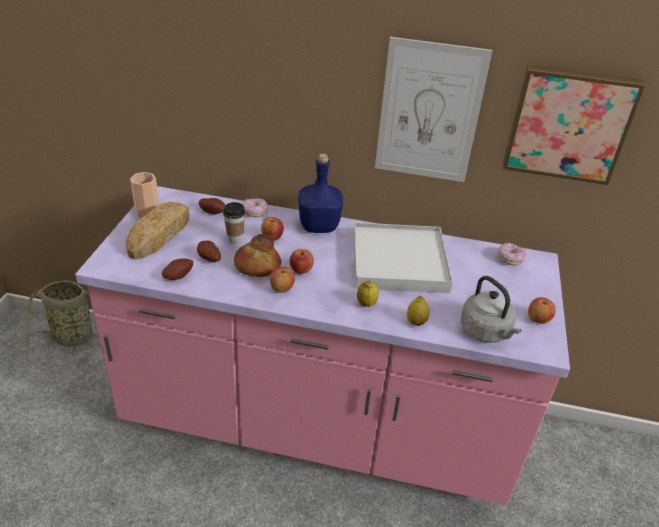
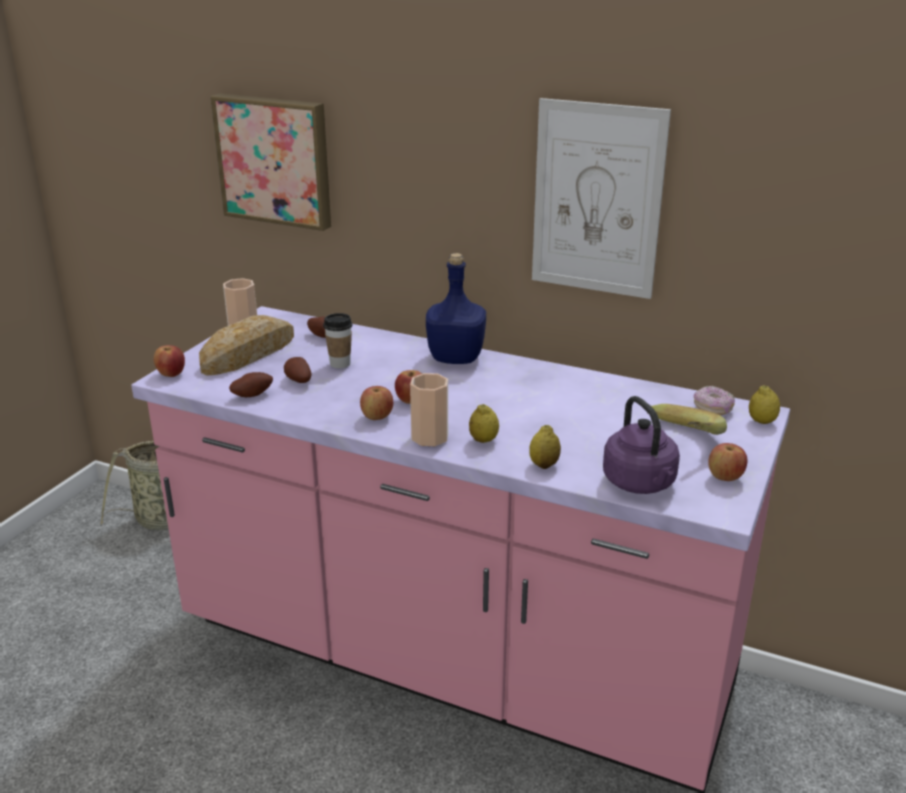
camera: 15 degrees right, 10 degrees down
bread [234,234,281,277] -> none
donut [242,199,268,217] -> none
apple [261,217,284,241] -> apple moved to [154,345,185,377]
white tray [353,223,453,293] -> none
grey kettle [461,276,522,343] -> purple kettle [603,396,680,494]
picture [503,65,645,185] -> picture moved to [210,93,331,231]
none -> cup [410,373,448,446]
none -> banana [651,404,727,435]
none -> lemon [749,385,780,424]

